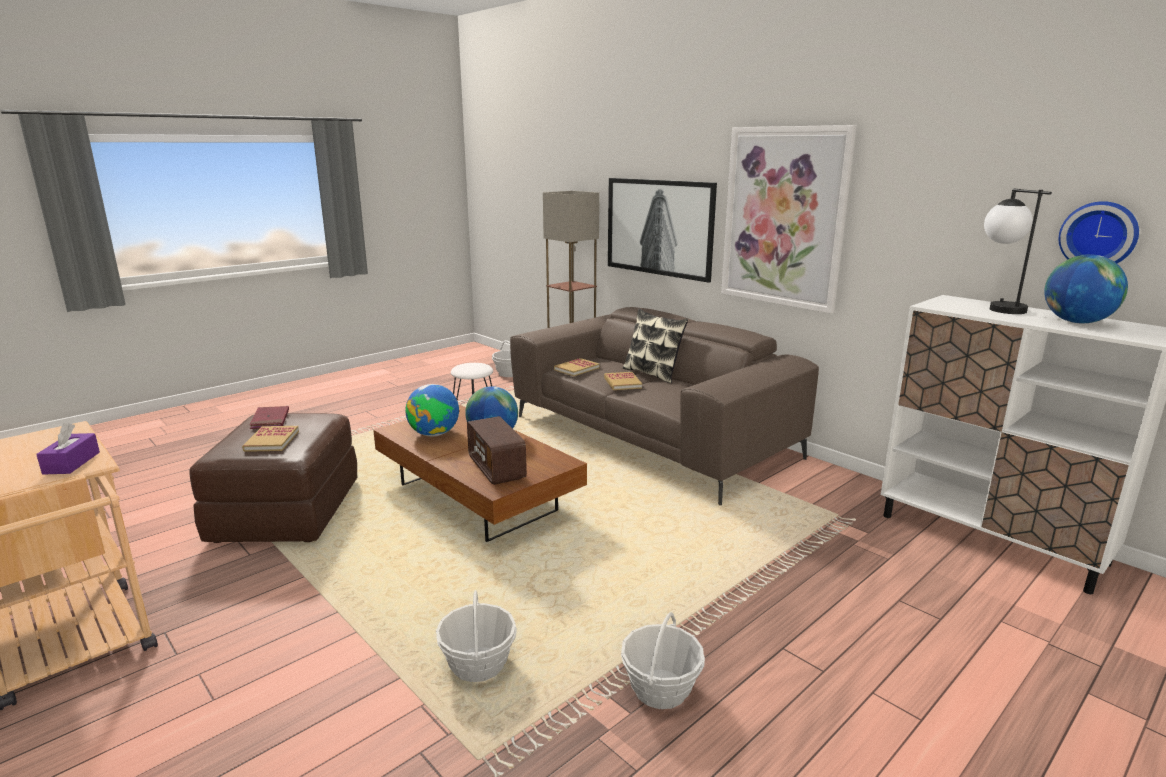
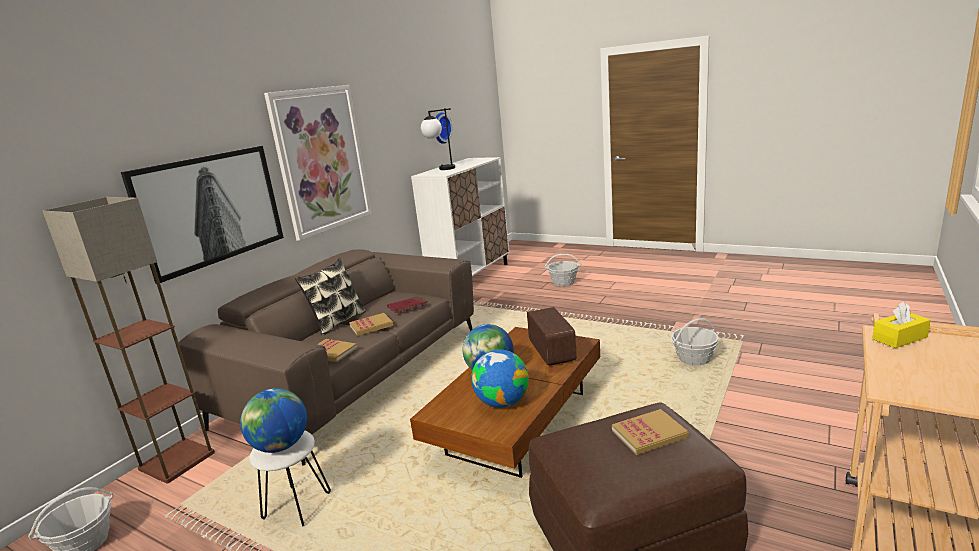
camera: 105 degrees left, 0 degrees up
purple tissue box [36,423,100,475] -> yellow tissue box [872,302,931,348]
red book [250,406,289,429] -> red book moved to [387,296,428,313]
radio [467,416,527,485] -> radio turned 60 degrees counterclockwise [527,307,577,366]
basket [621,612,705,709] -> basket moved to [545,254,581,287]
globe [1044,254,1128,323] -> globe moved to [240,388,307,453]

